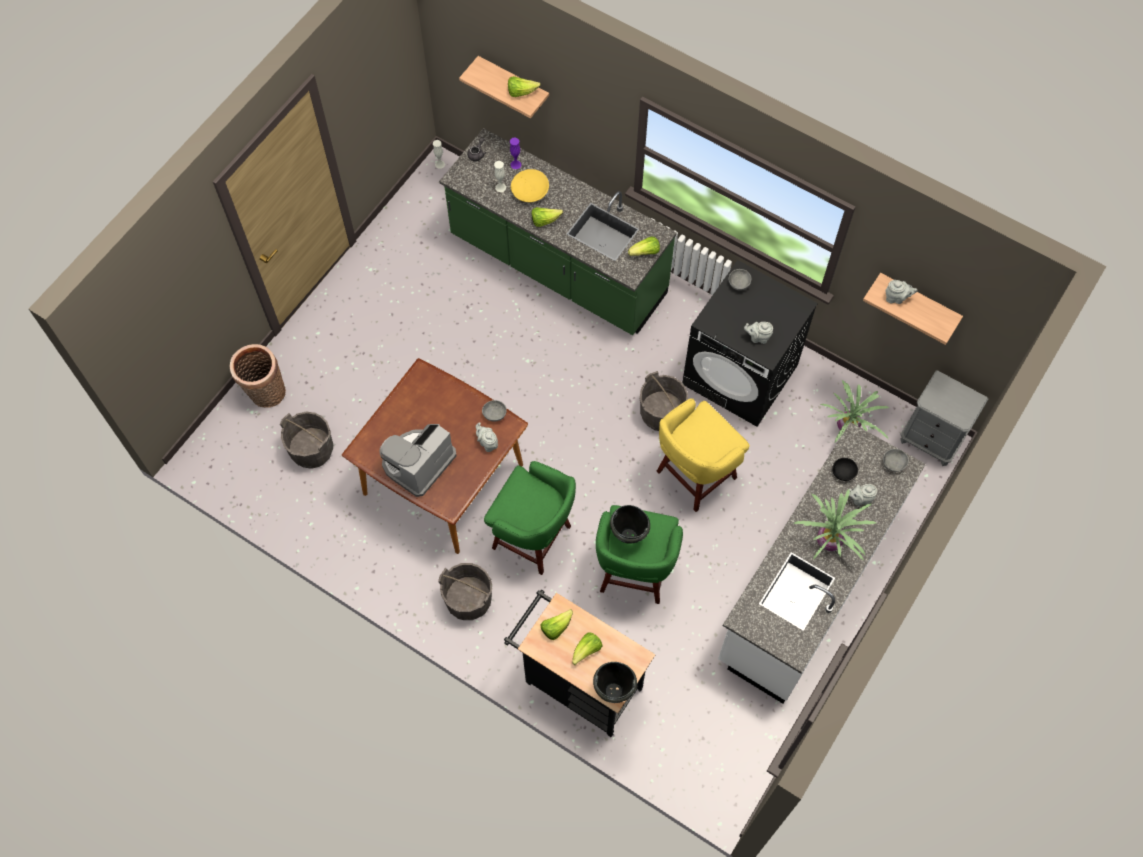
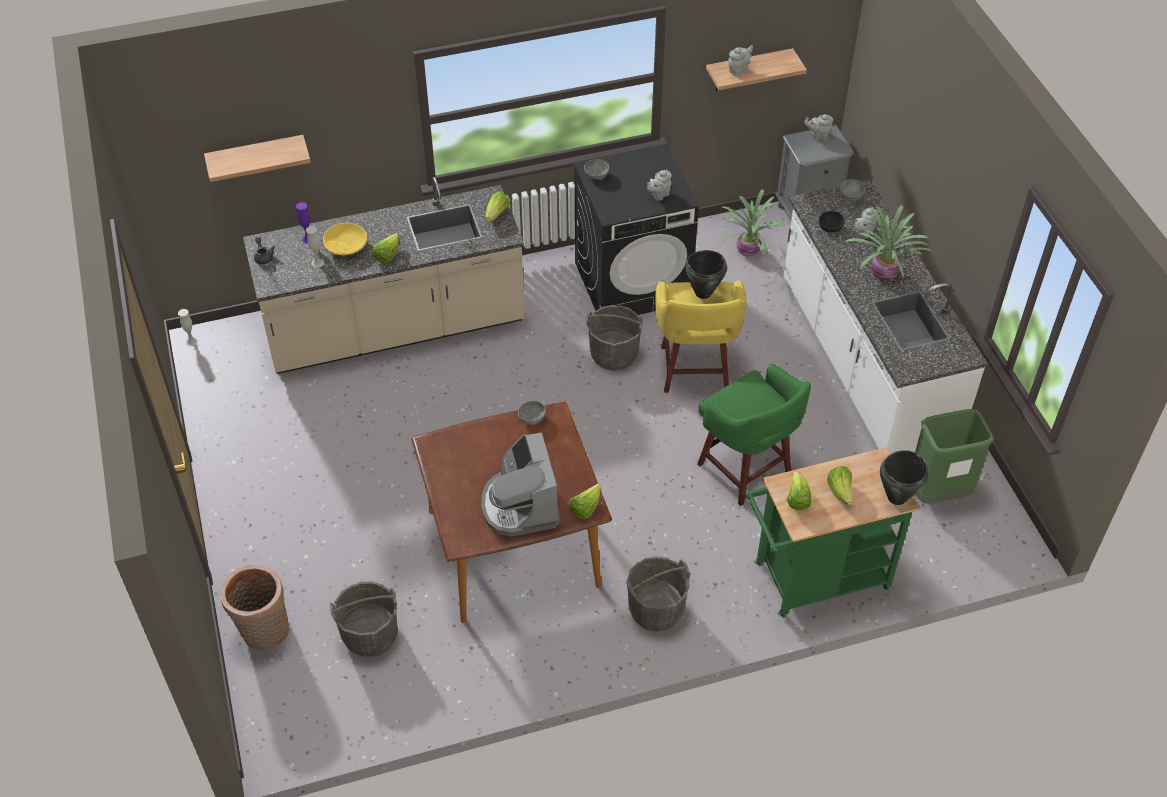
camera: 50 degrees left, 15 degrees down
green counter [439,128,677,335] -> beige counter [243,177,525,374]
grey teapot [476,422,498,452] -> grey teapot moved to [804,114,833,140]
green stool [484,461,576,575] -> none
black cart [504,590,655,737] -> green cart [744,447,920,618]
lettuce [508,76,541,97] -> lettuce moved to [568,484,601,519]
black cooking pot [610,505,650,544] -> black cooking pot moved to [685,250,727,299]
none -> green trash can [915,409,993,504]

